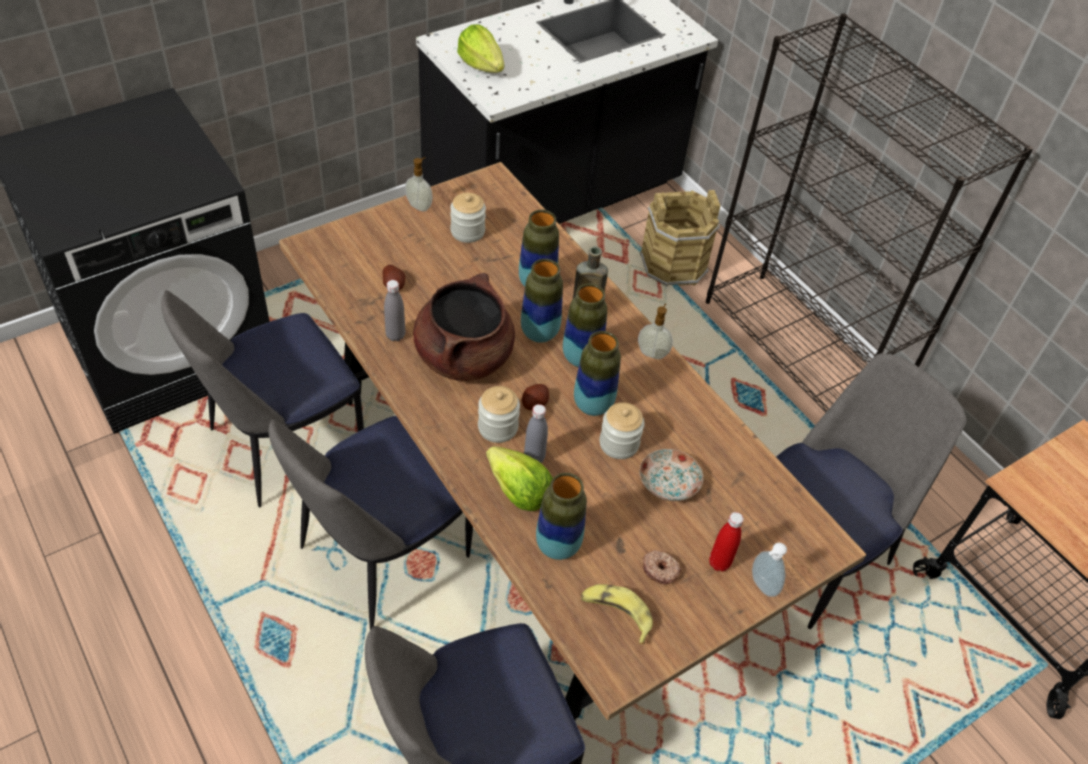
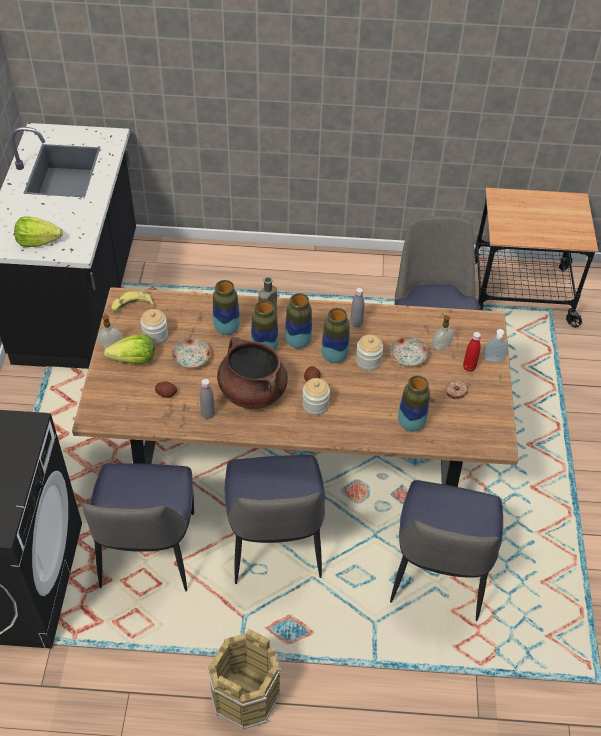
camera: 50 degrees left, 0 degrees up
lettuce [486,446,553,511] -> lettuce moved to [104,334,154,364]
grey bottle [524,404,548,463] -> grey bottle moved to [350,288,365,327]
banana [581,584,653,644] -> banana moved to [111,291,155,313]
soap dispenser [638,304,673,359] -> soap dispenser moved to [432,313,454,350]
brown bucket [640,190,720,286] -> brown bucket moved to [207,629,282,729]
black bookcase [706,13,1033,412] -> none
none -> plate [172,338,211,368]

